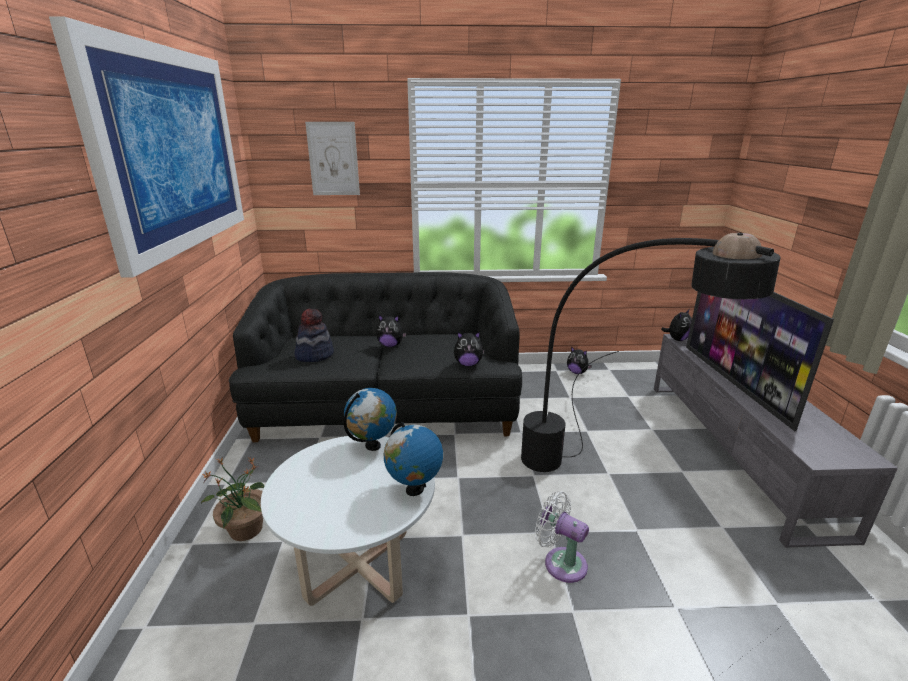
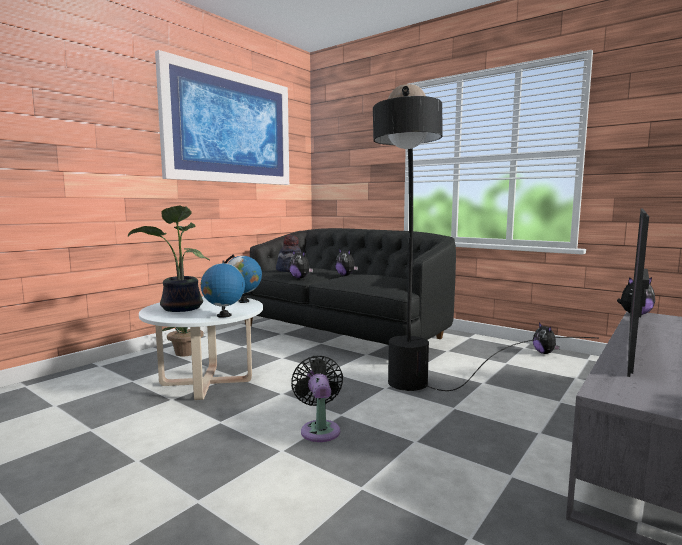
camera: 40 degrees right, 15 degrees down
picture [305,122,360,195] -> none
plush toy [454,332,485,366] -> plush toy moved to [289,251,313,278]
white fan [535,491,589,583] -> black fan [291,356,343,442]
none -> potted plant [128,205,210,312]

